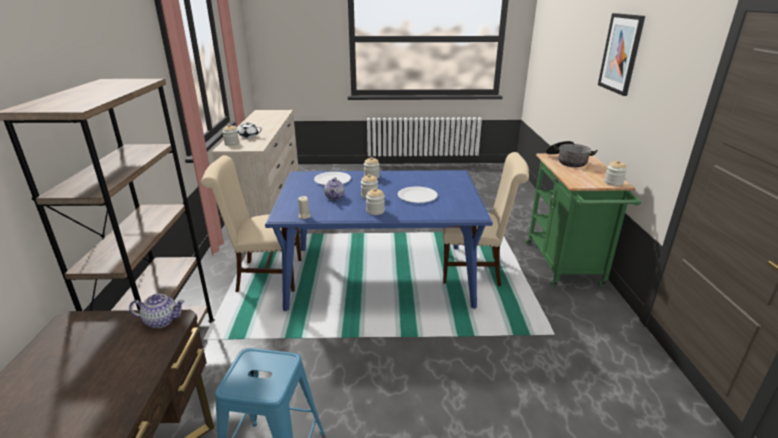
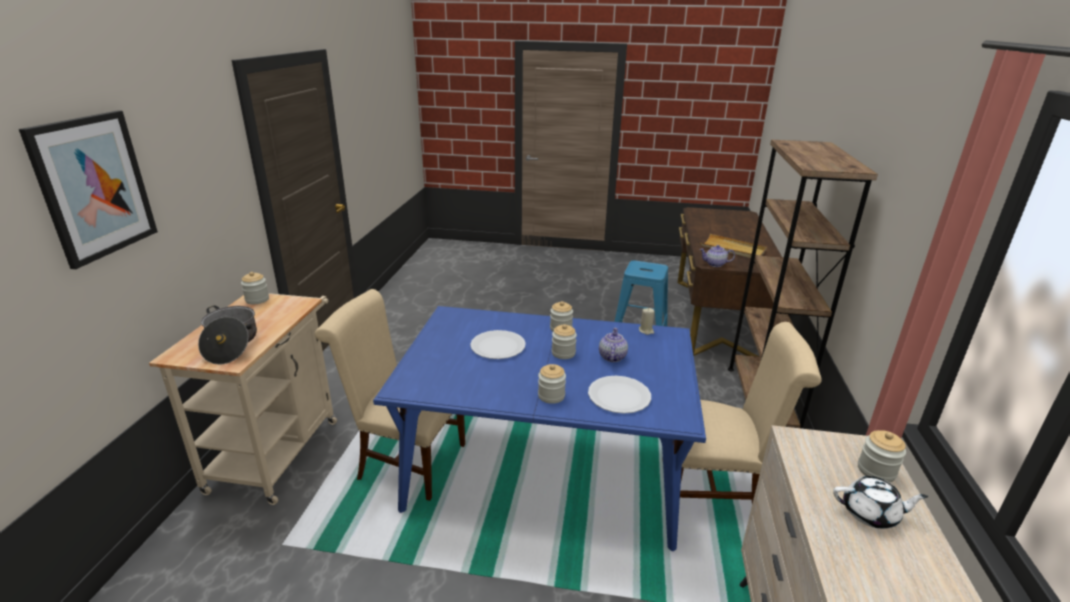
camera: 170 degrees left, 0 degrees up
green cart [526,153,642,287] -> beige cart [149,293,337,505]
none -> beige tray [700,234,767,258]

